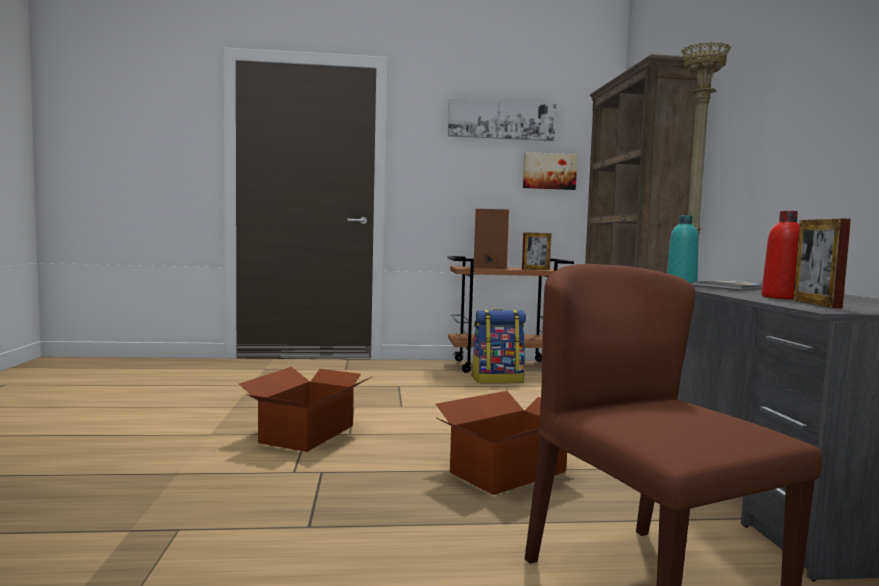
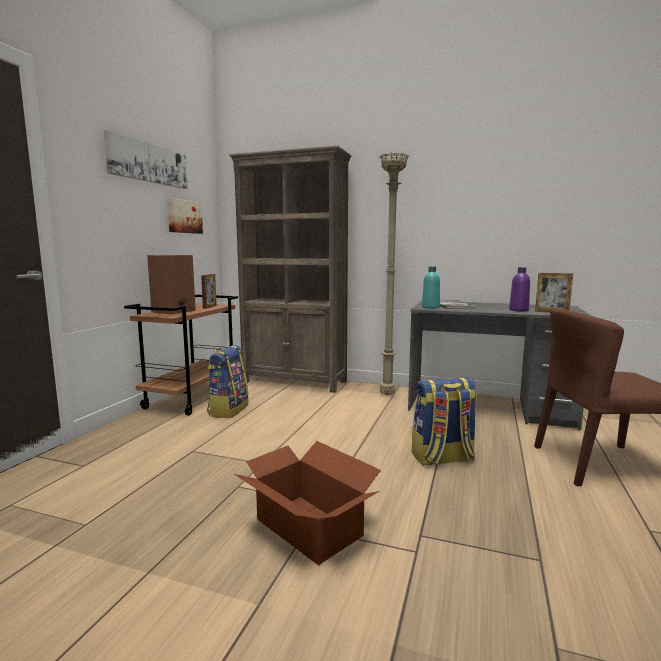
camera: 65 degrees left, 5 degrees up
cardboard box [436,391,567,495] -> backpack [412,378,477,466]
red bottle [761,211,799,299] -> purple bottle [509,267,530,311]

